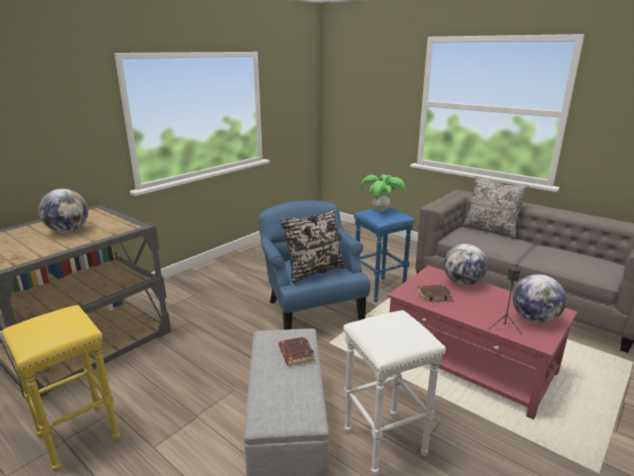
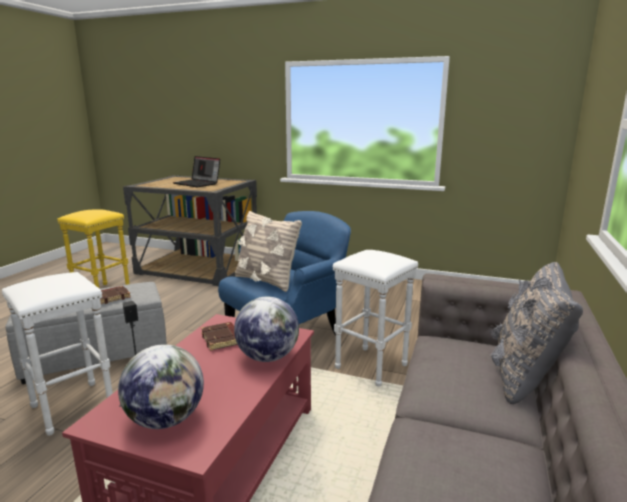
camera: 70 degrees right, 5 degrees down
globe [38,189,88,233] -> laptop [173,156,220,187]
black pillow [280,208,345,283] -> beige pillow [235,211,302,292]
blue stool [354,207,415,302] -> white stool [333,250,418,386]
potted plant [361,174,405,211] -> none

